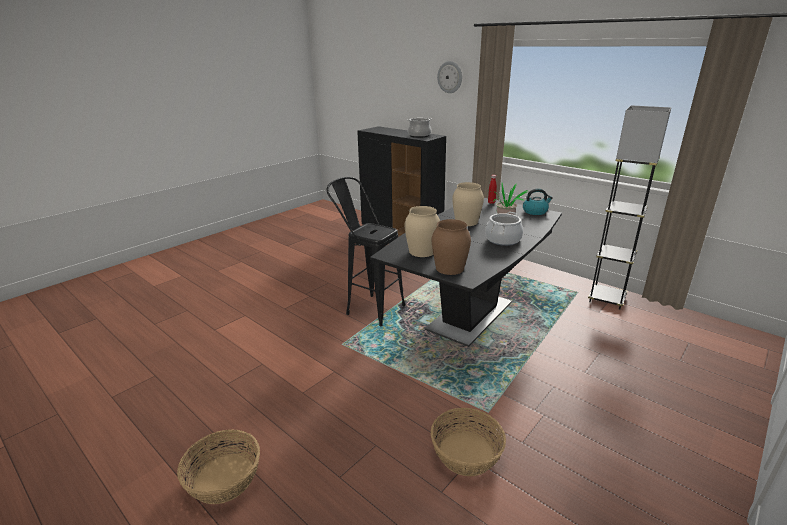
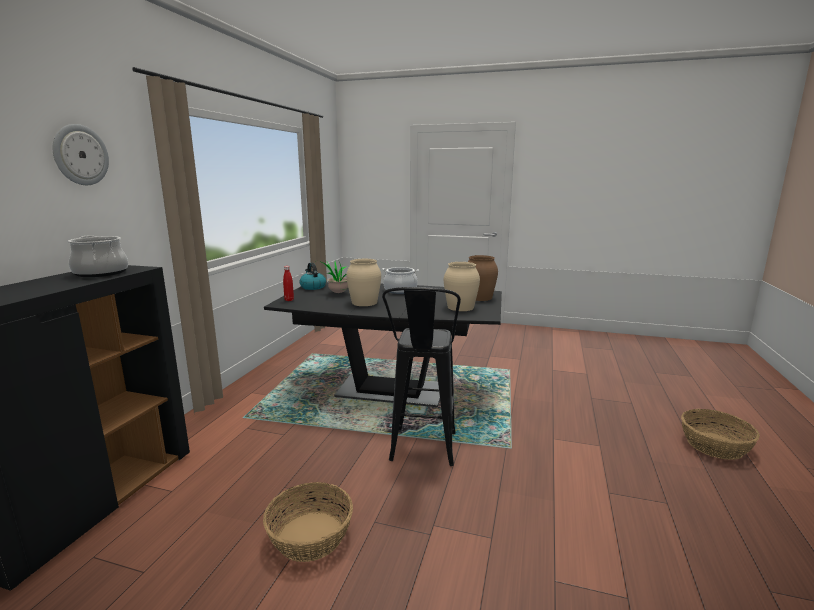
camera: 115 degrees left, 10 degrees down
basket [431,408,506,476] -> basket moved to [263,482,353,562]
grey floor lamp [588,105,671,310] -> none

